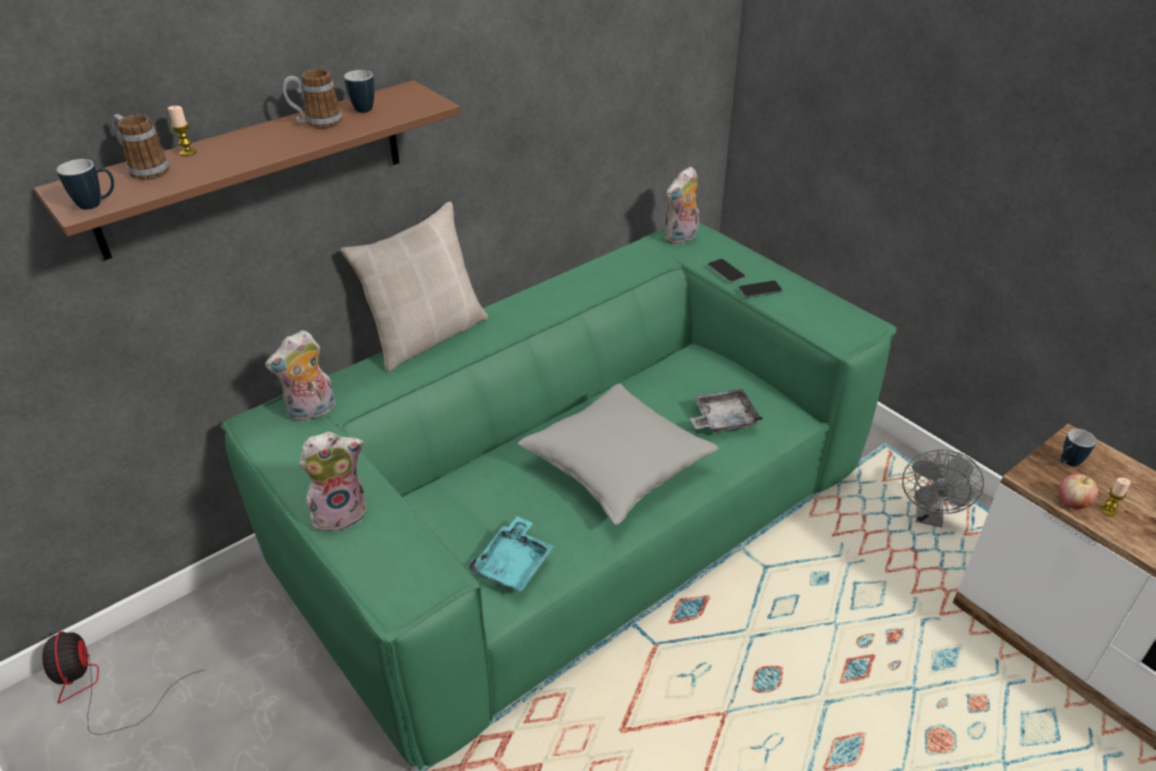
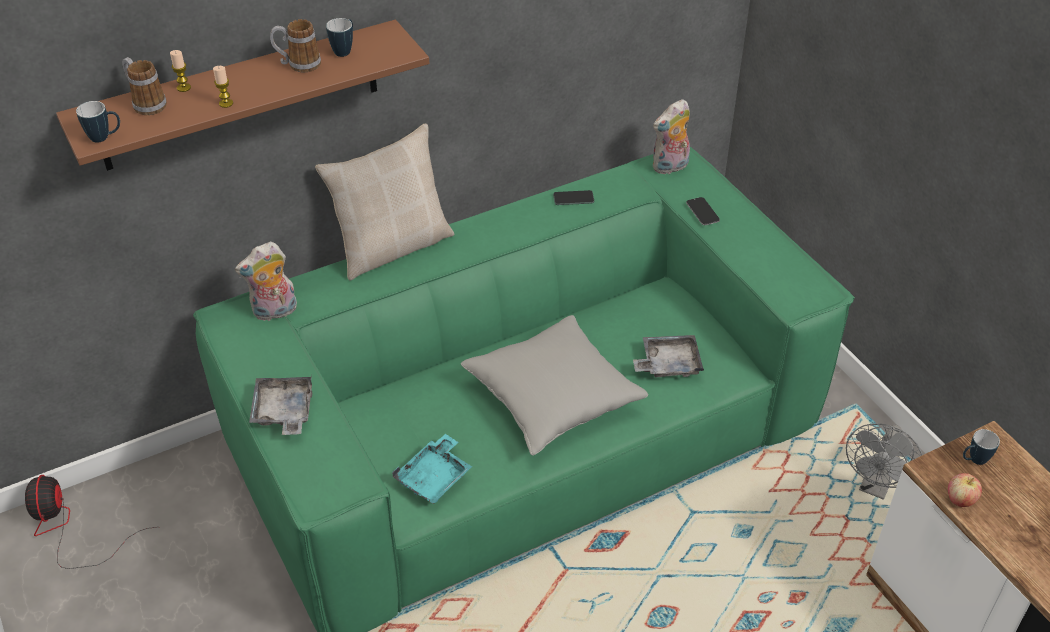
camera: 10 degrees right, 5 degrees up
plush toy [300,432,366,535] -> grey tray [249,374,312,435]
phone [738,281,783,298] -> phone moved to [553,190,594,205]
candle [1101,477,1131,516] -> candle moved to [213,66,233,108]

